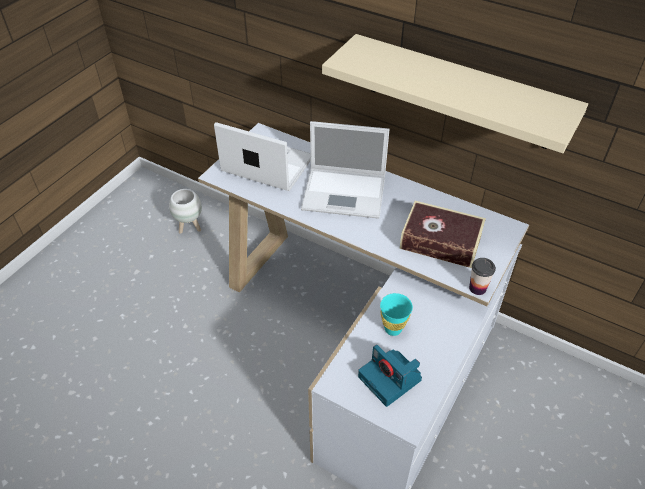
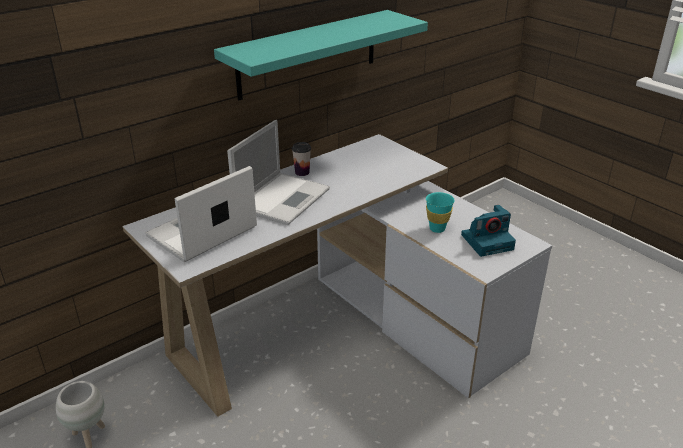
camera: 70 degrees left, 15 degrees down
beige shelf [322,34,588,153] -> turquoise shelf [214,10,428,101]
book [400,201,486,268] -> none
cup [469,258,496,295] -> cup moved to [292,142,311,176]

